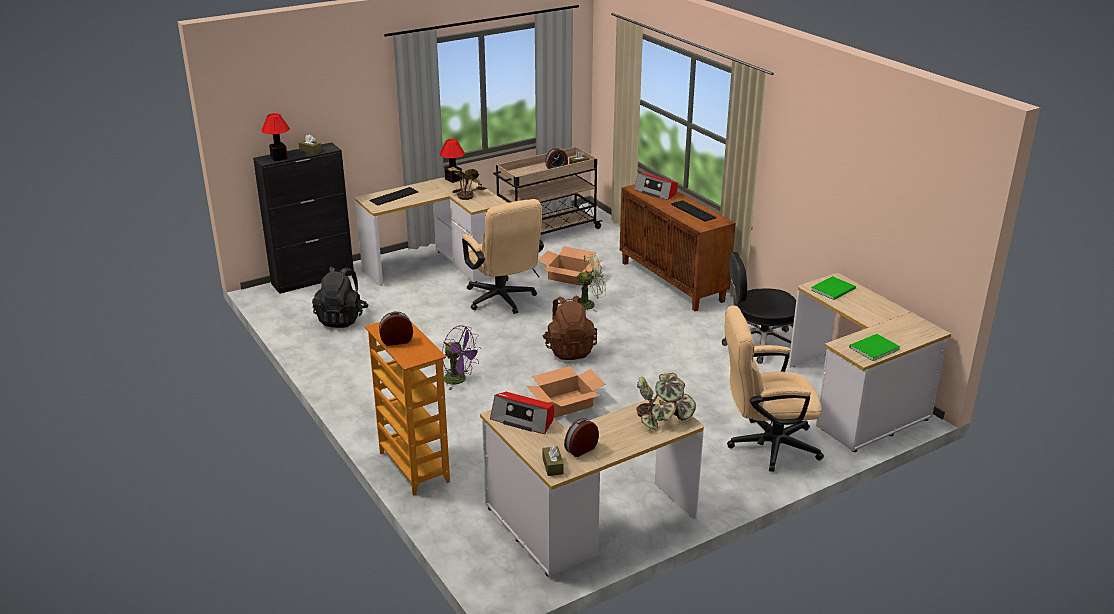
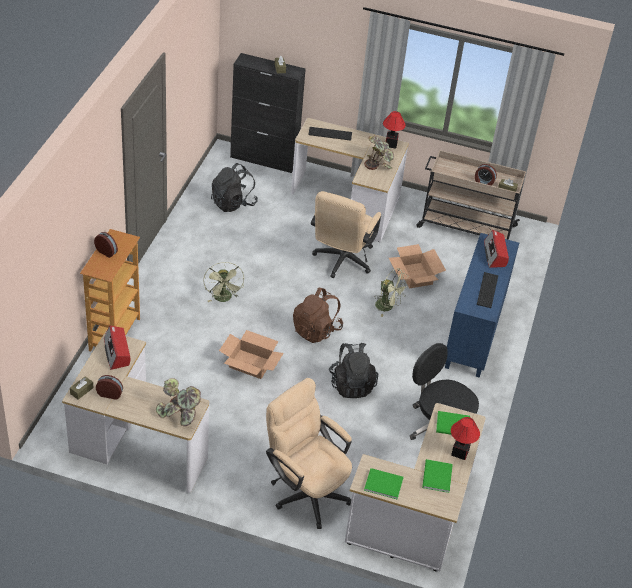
camera: 45 degrees right, 15 degrees up
table lamp [261,113,290,162] -> table lamp moved to [451,417,480,460]
purple fan [442,326,481,390] -> green fan [203,262,244,302]
brown cabinet [620,184,735,311] -> blue cabinet [445,233,519,378]
none -> black backpack [329,343,378,398]
none -> green book [422,459,453,493]

